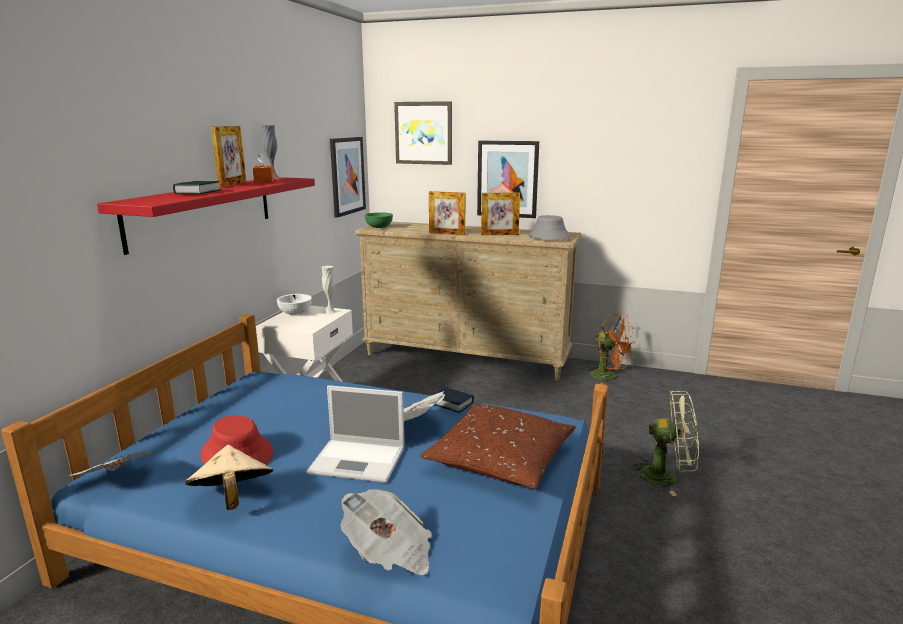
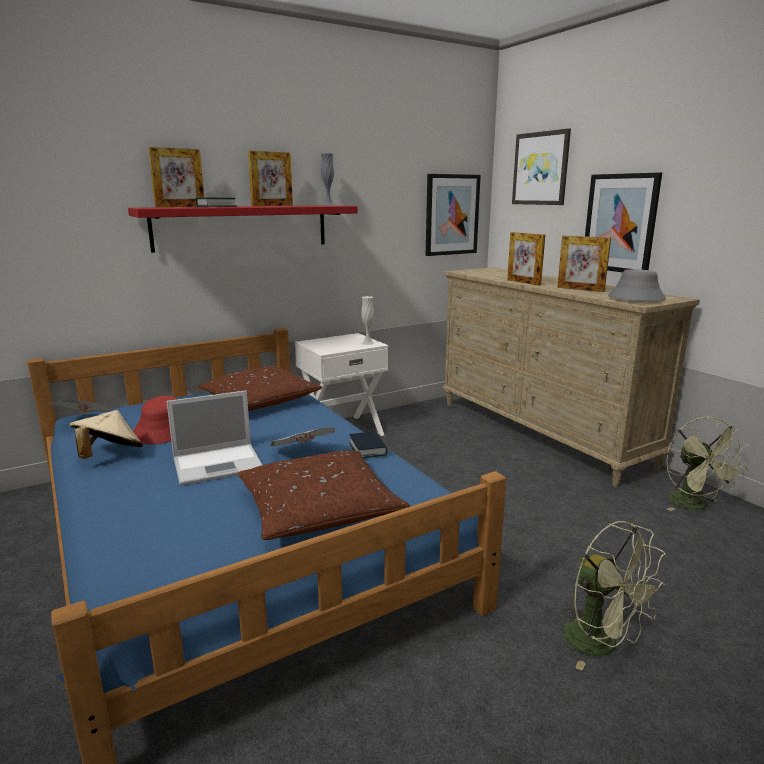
camera: 40 degrees right, 0 degrees up
orange tissue box [253,153,274,183] -> none
white bowl [277,294,312,315] -> none
laptop [307,385,405,483] -> laptop turned 75 degrees counterclockwise [167,390,262,486]
newspaper [340,489,432,575] -> none
green bowl [364,212,393,228] -> none
orange fan [589,313,635,385] -> green fan [666,417,750,511]
none -> picture frame [148,147,204,207]
none -> brown pillow [198,366,322,411]

